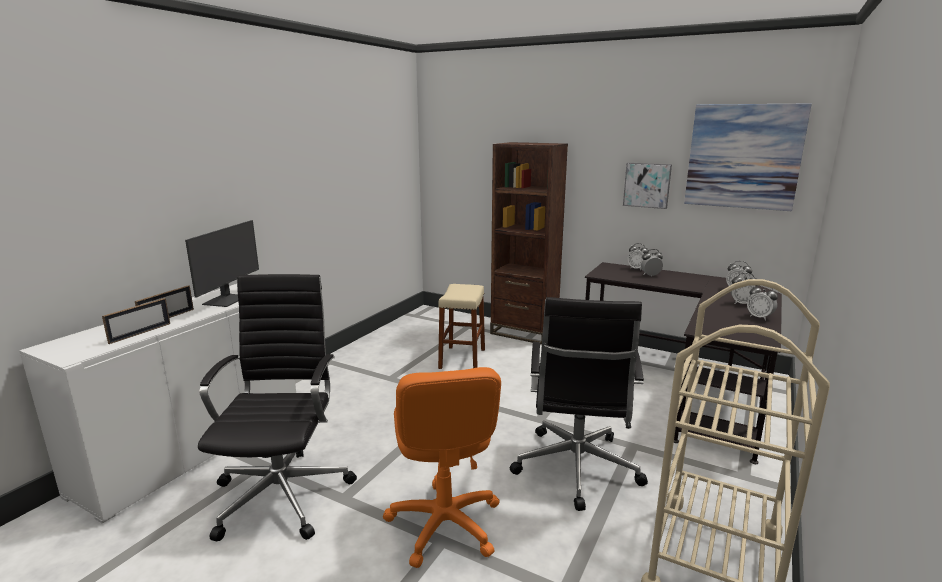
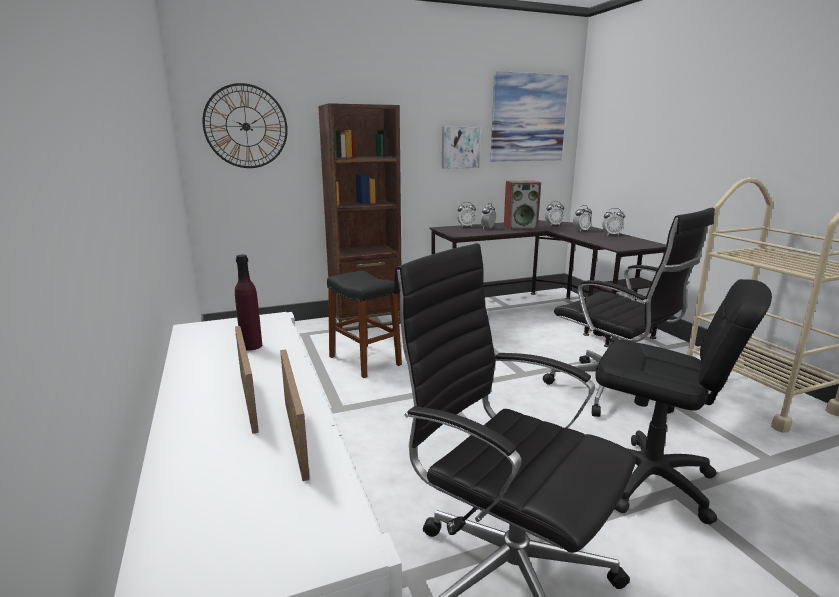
camera: 50 degrees left, 0 degrees up
monitor [185,220,259,307] -> purple bottle [235,255,262,351]
orange office chair [383,367,501,568] -> black office chair [595,279,772,525]
beige stool [438,284,485,369] -> black stool [327,271,402,378]
none -> wall clock [202,83,288,168]
none -> speaker [504,181,541,230]

